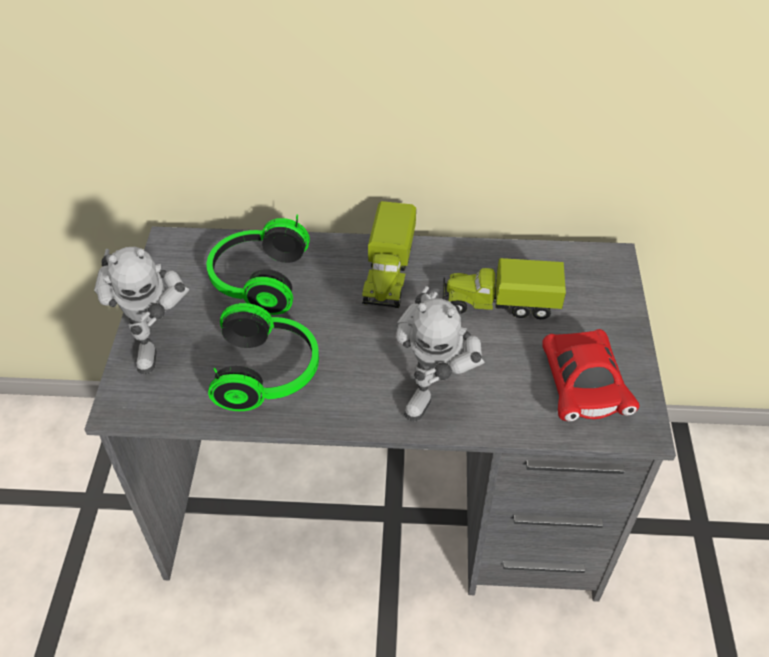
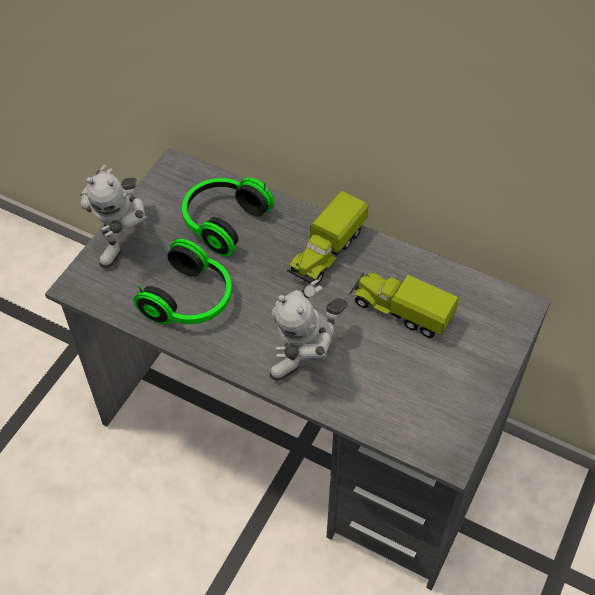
camera: 25 degrees right, 5 degrees up
red toy car [542,329,639,421] -> none

